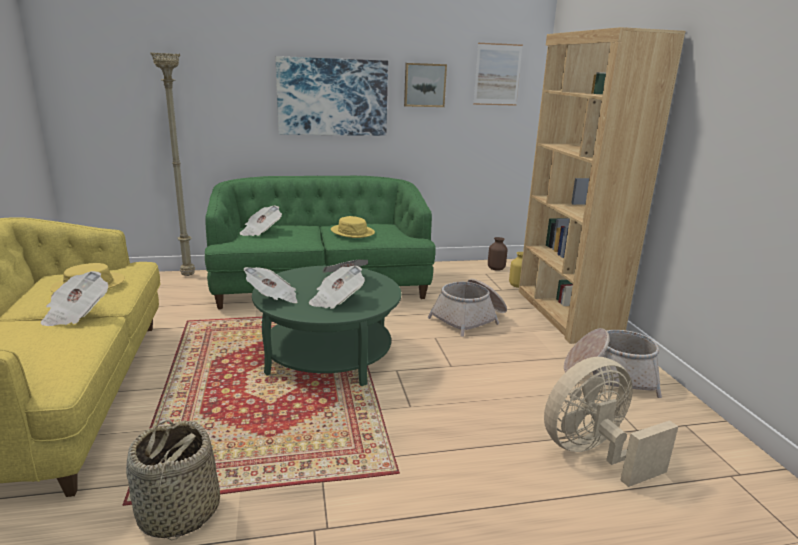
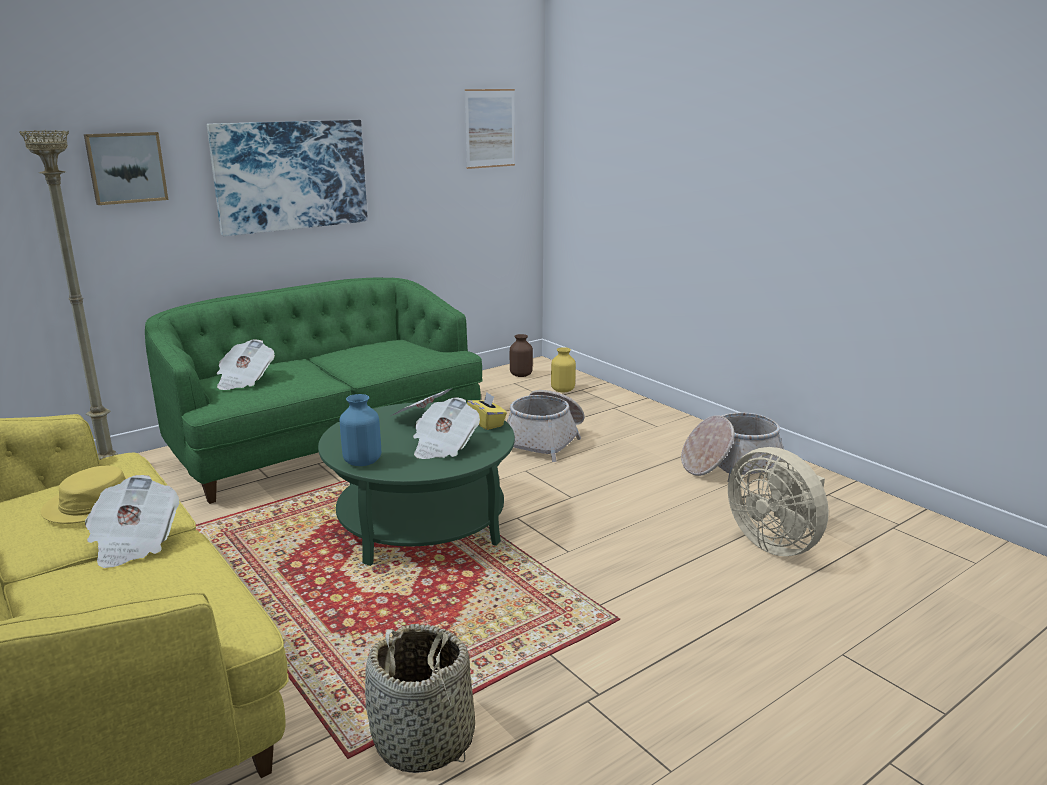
camera: 25 degrees left, 0 degrees up
newspaper [244,267,297,303] -> blue vase [340,394,381,466]
yellow hat [331,216,375,238] -> none
picture [404,63,447,107] -> picture moved to [84,132,168,205]
brown bookcase [519,27,686,344] -> none
beige fan [544,357,678,487] -> beige fan turned 75 degrees counterclockwise [728,447,829,556]
none -> yellow tissue box [467,392,507,430]

